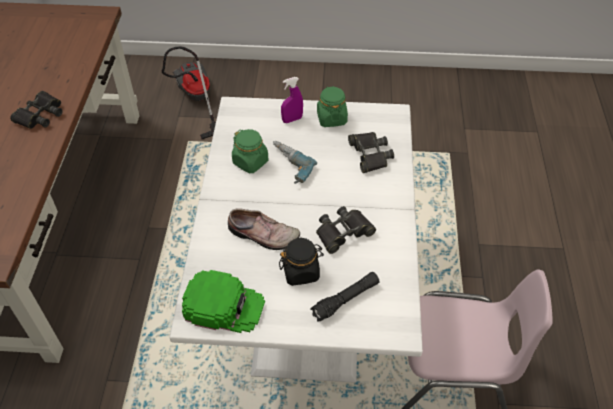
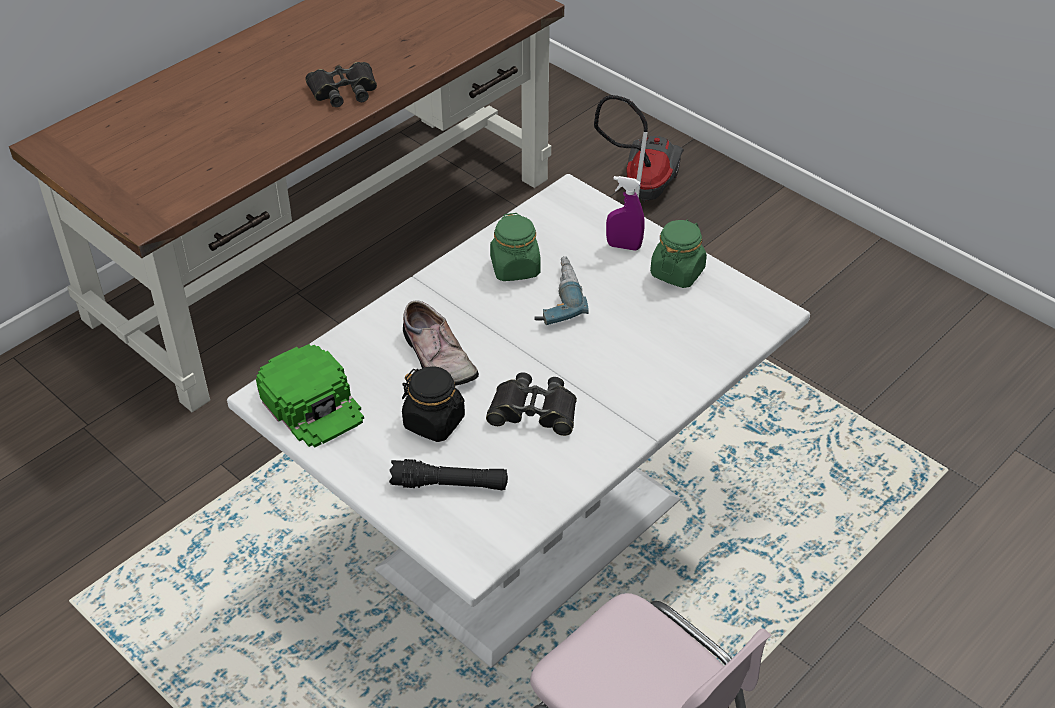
camera: 40 degrees right, 5 degrees down
black binoculars [348,132,394,173] -> none

